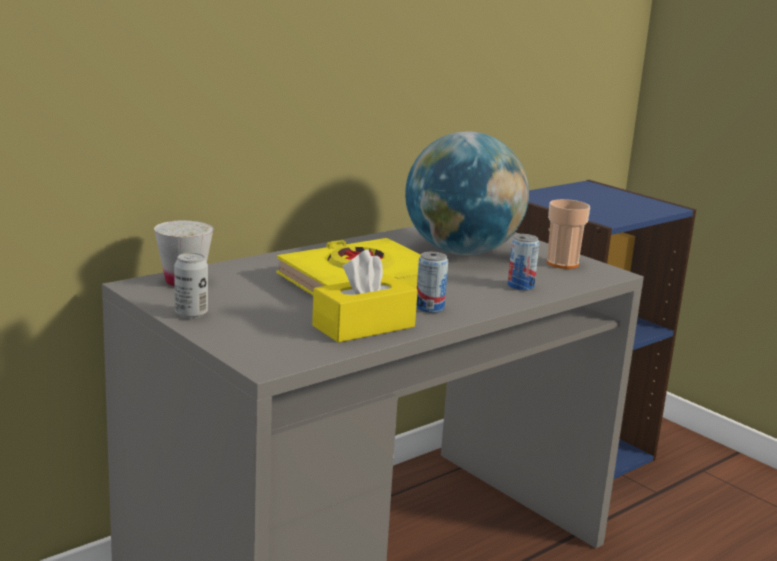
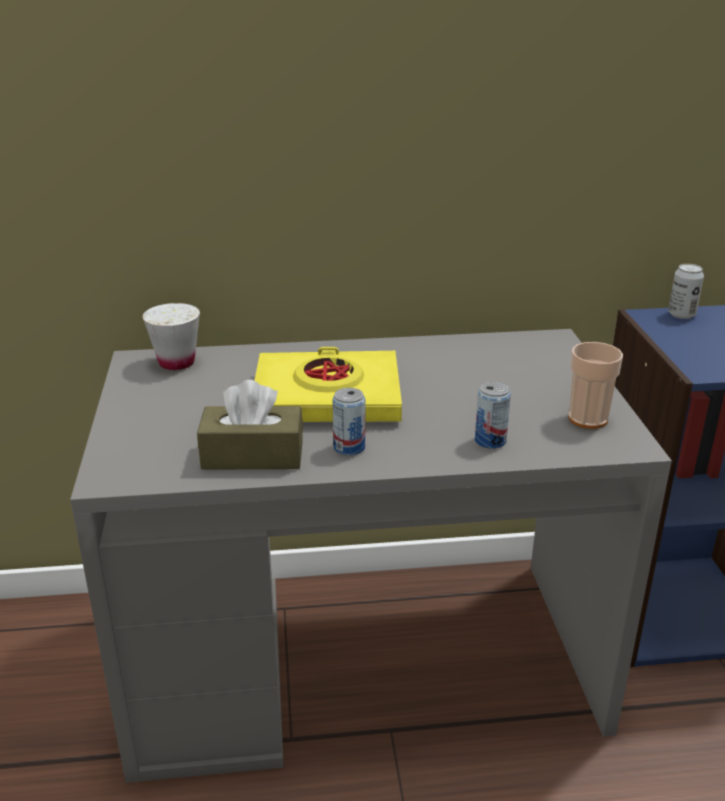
camera: 35 degrees right, 10 degrees up
can [174,253,208,318] -> can moved to [668,264,704,319]
yellow tissue box [312,250,418,343] -> brown tissue box [197,380,303,470]
globe [405,131,529,255] -> none

